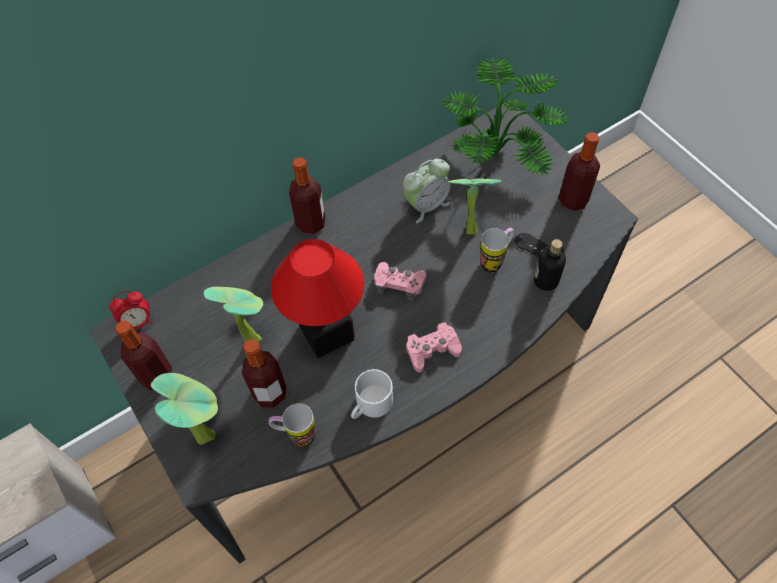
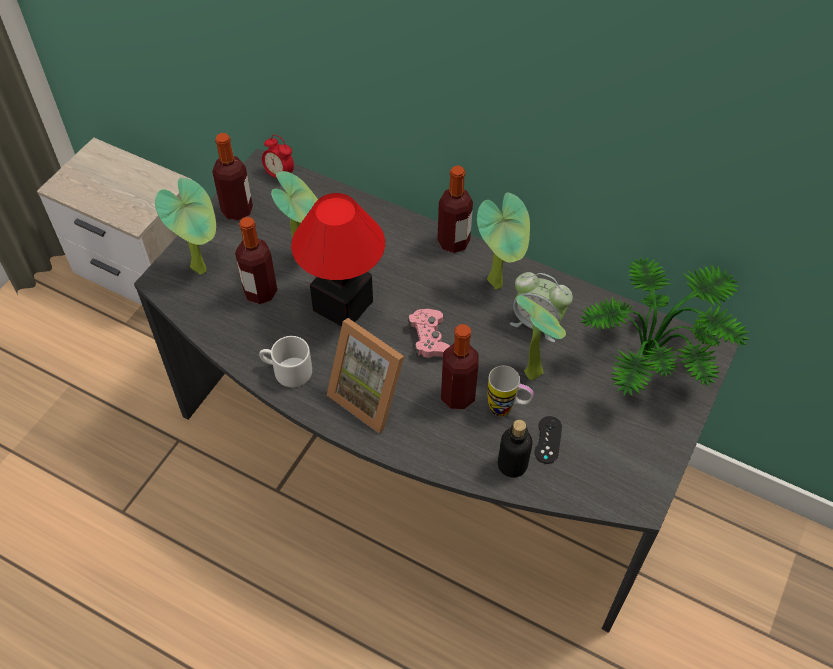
camera: 60 degrees right, 5 degrees down
mug [269,403,316,447] -> none
pink game controller [407,322,462,373] -> picture frame [327,318,404,433]
bottle [558,132,600,211] -> bottle moved to [441,324,479,409]
none -> potted plant [477,193,530,289]

